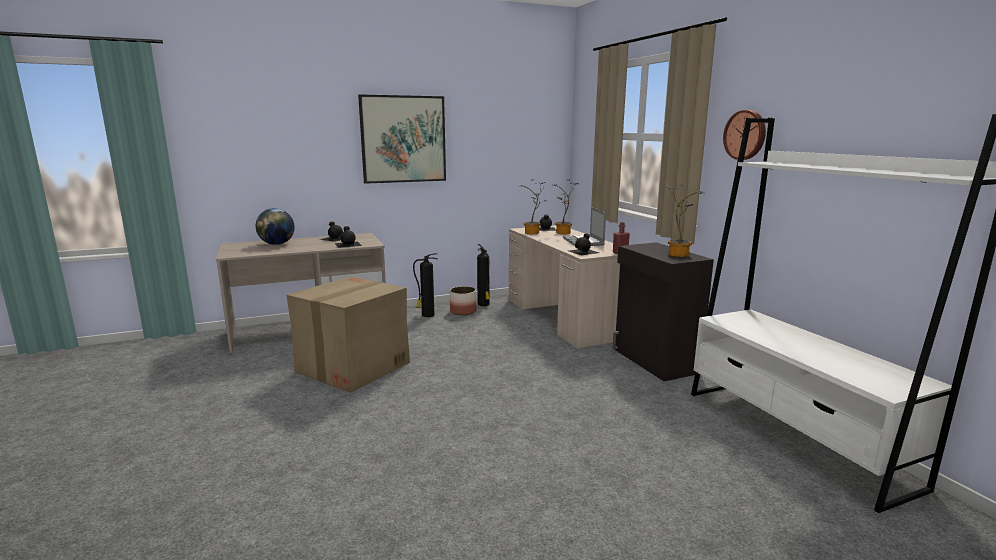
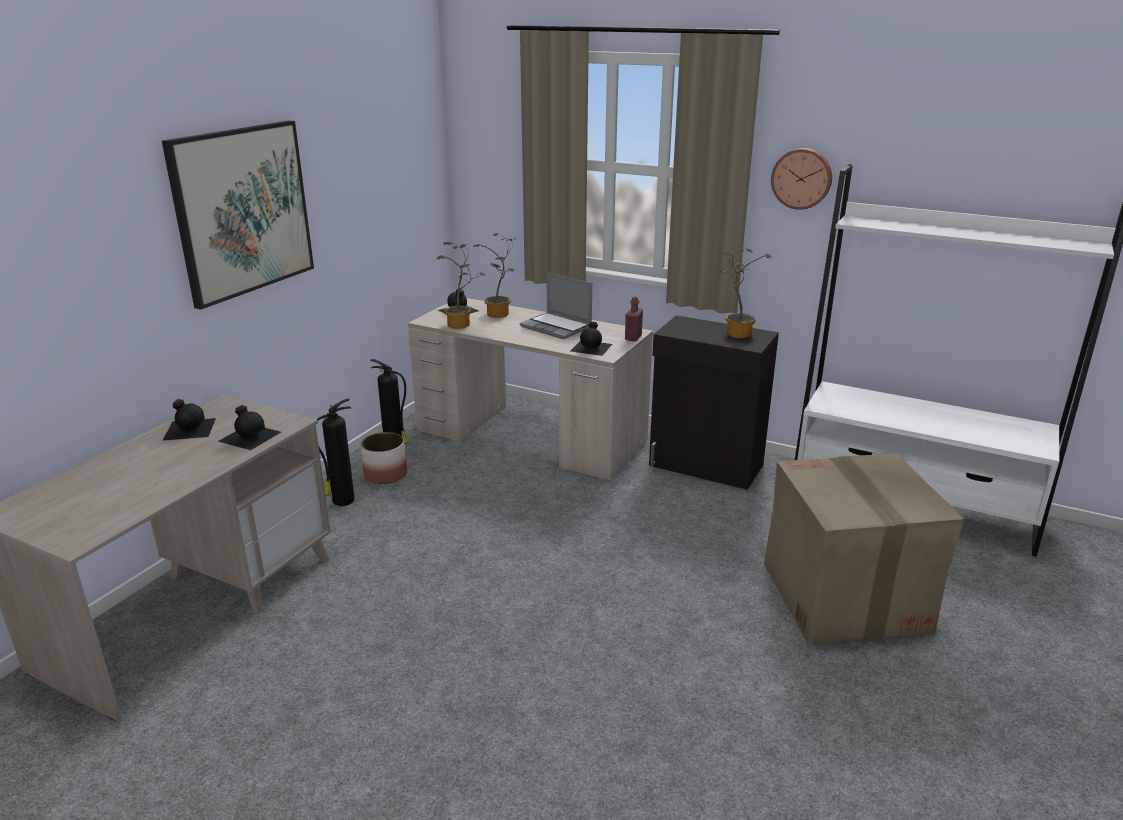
camera: 40 degrees left, 10 degrees up
globe [256,208,295,245] -> none
cardboard box [286,276,410,393] -> cardboard box moved to [764,453,964,644]

